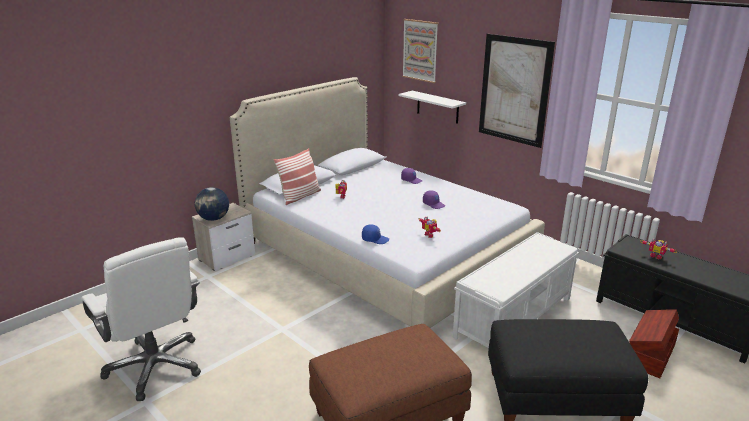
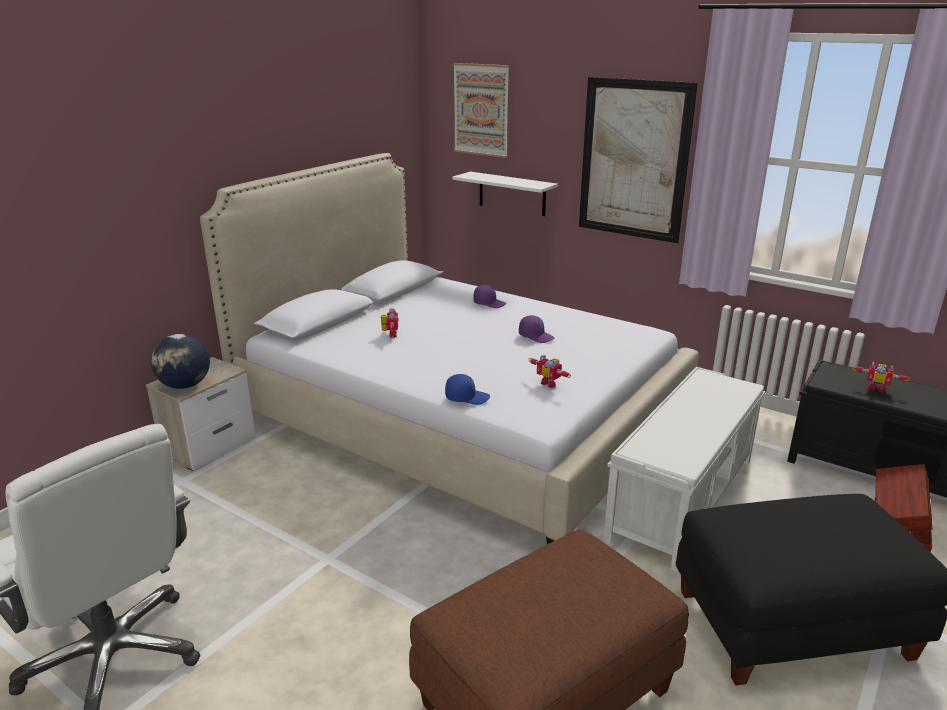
camera: 10 degrees left, 0 degrees up
pillow [273,148,321,205] -> none

